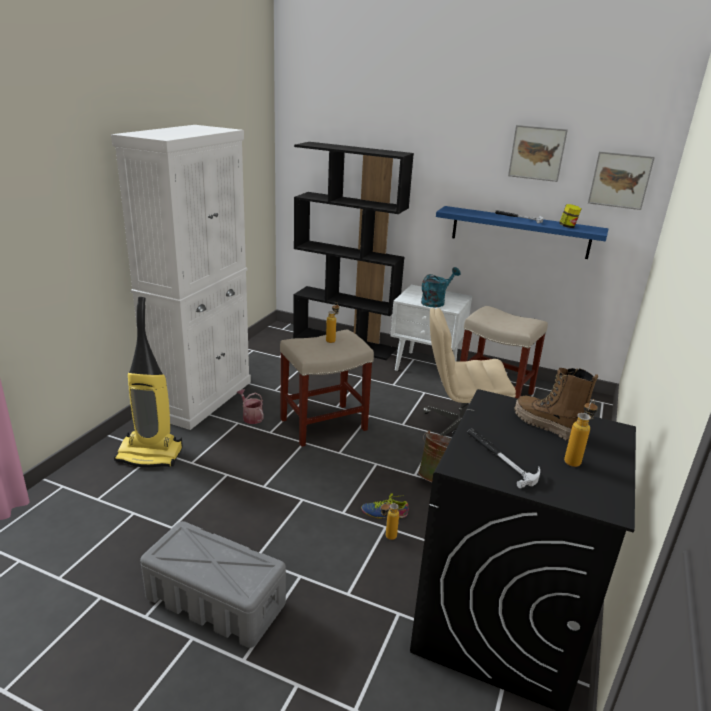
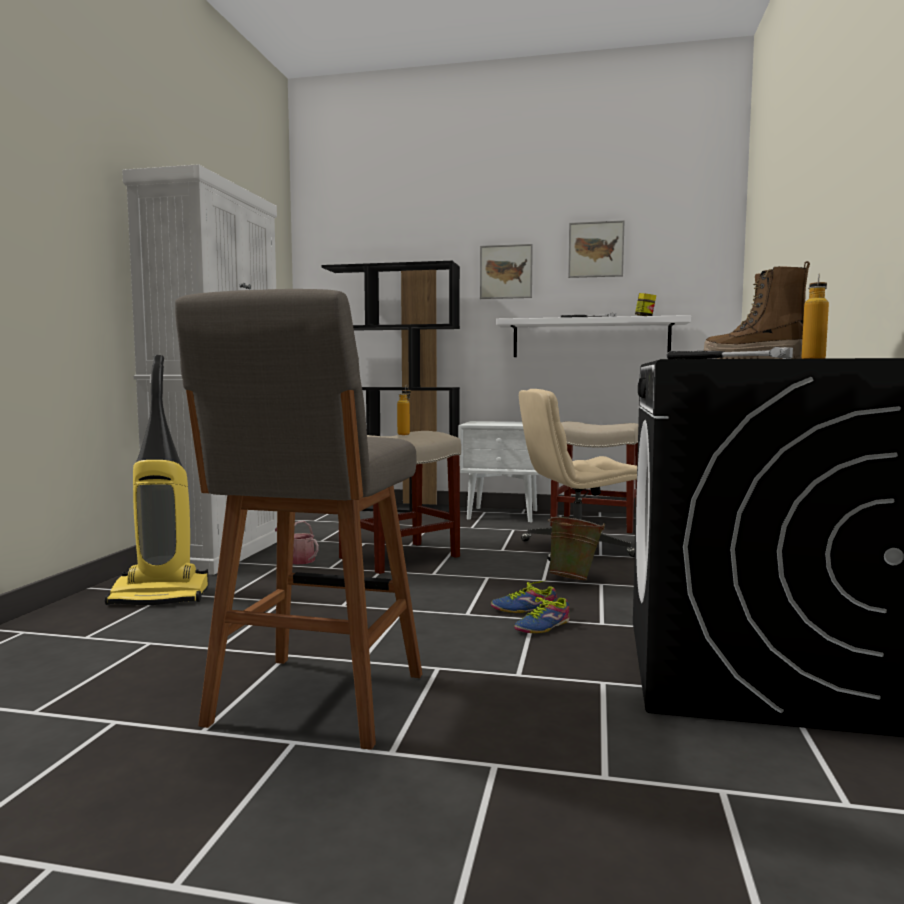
camera: 10 degrees left, 20 degrees down
grey storage box [140,521,286,648] -> grey stool [175,289,422,750]
bottle [381,502,399,540] -> shoe [514,592,570,633]
turquoise watering can [421,267,461,307] -> none
blue shelf [436,206,608,259] -> white shelf [496,315,691,357]
picture [588,151,655,210] -> picture moved to [480,244,533,299]

